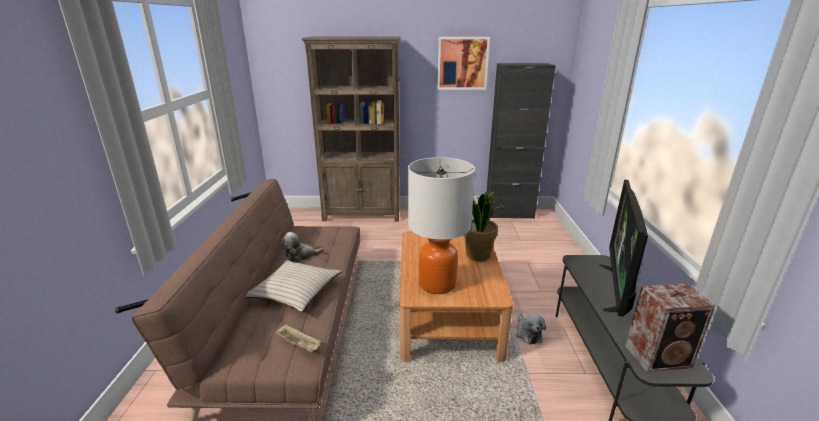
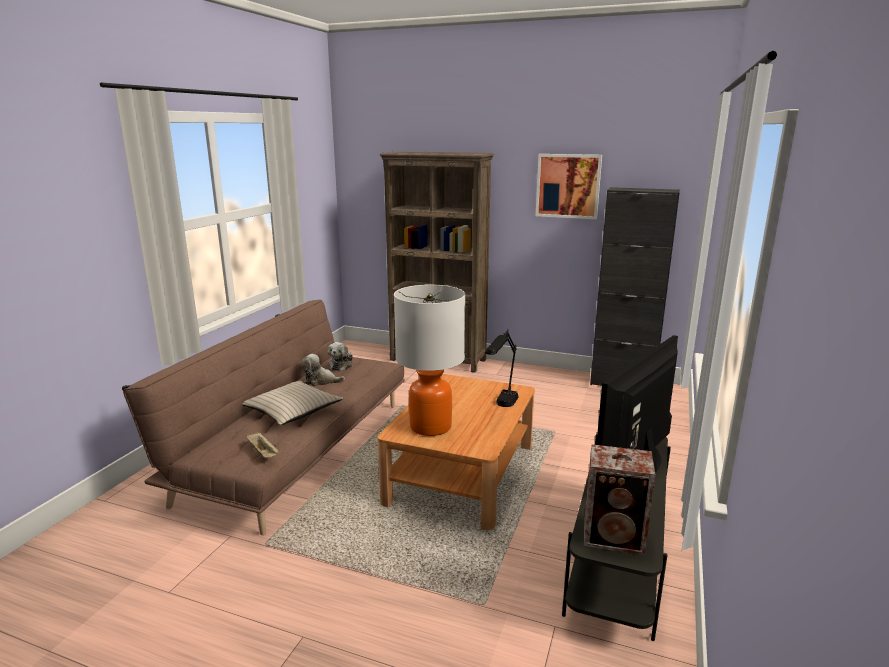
camera: 20 degrees right, 5 degrees down
potted plant [464,191,506,261] -> black table lamp [485,329,519,407]
plush toy [516,313,546,344] -> plush toy moved to [328,342,353,371]

